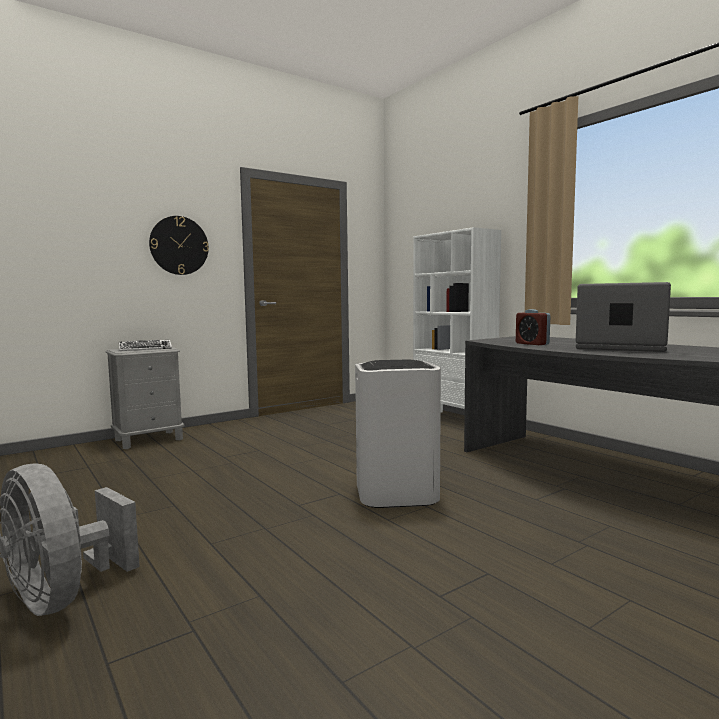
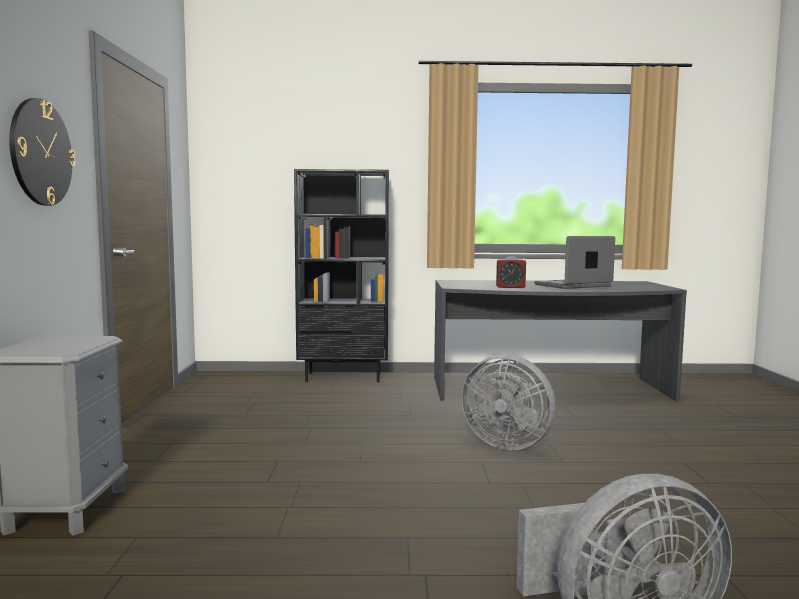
camera: 55 degrees left, 0 degrees up
keyboard [119,340,172,351] -> none
white trash can [355,360,441,508] -> grey fan [462,354,556,450]
white bookcase [413,227,501,413] -> black bookcase [294,169,389,382]

